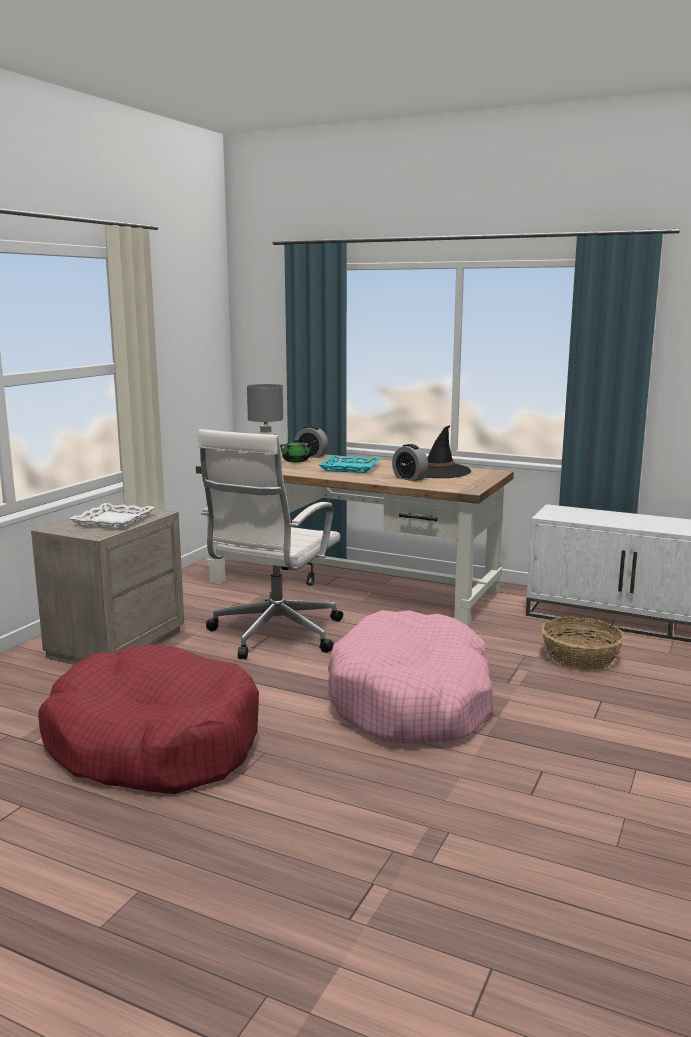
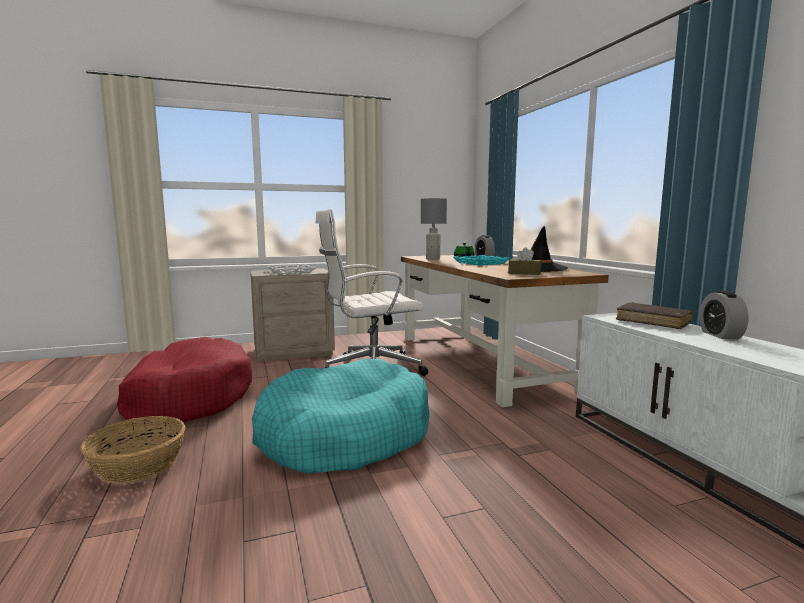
camera: 45 degrees right, 5 degrees down
pink dog bed [328,610,494,744] -> turquoise dog bed [252,359,430,474]
alarm clock [392,444,428,481] -> alarm clock moved to [699,291,749,339]
basket [541,617,624,671] -> basket moved to [80,416,186,484]
none -> brown tissue box [508,247,541,275]
none -> brown book [616,302,693,329]

